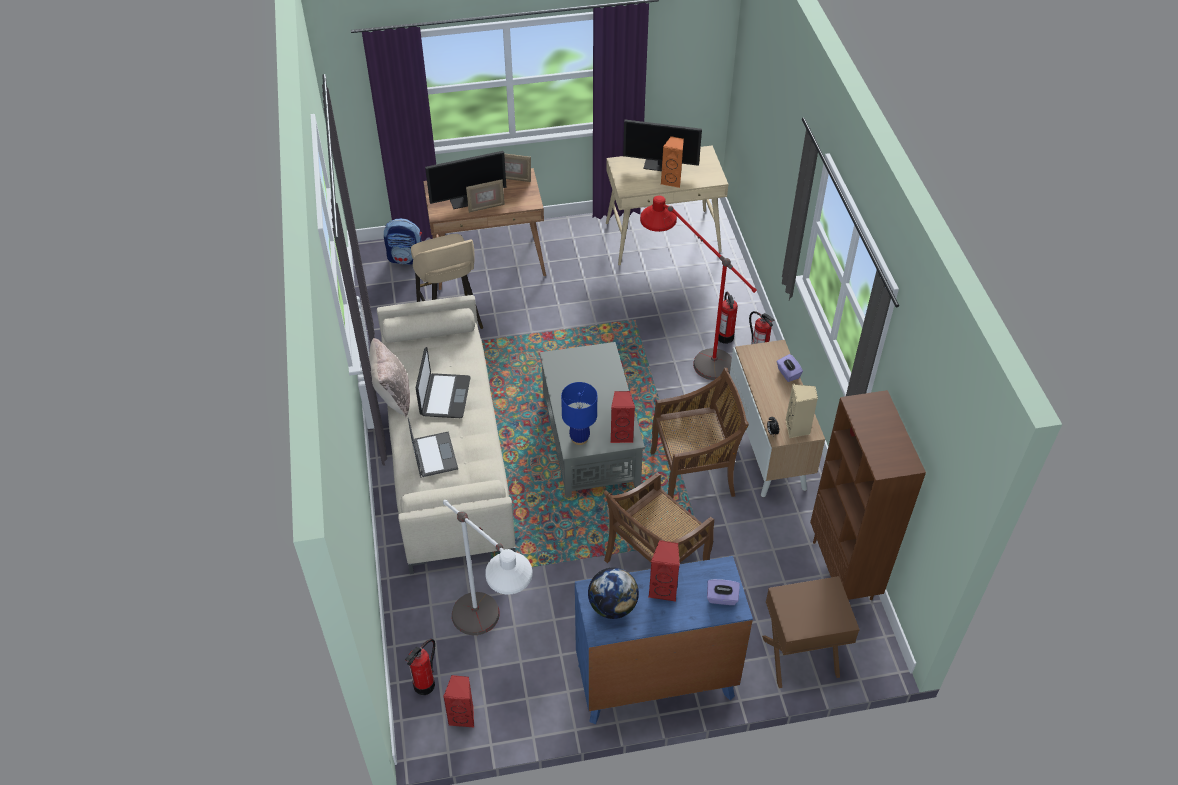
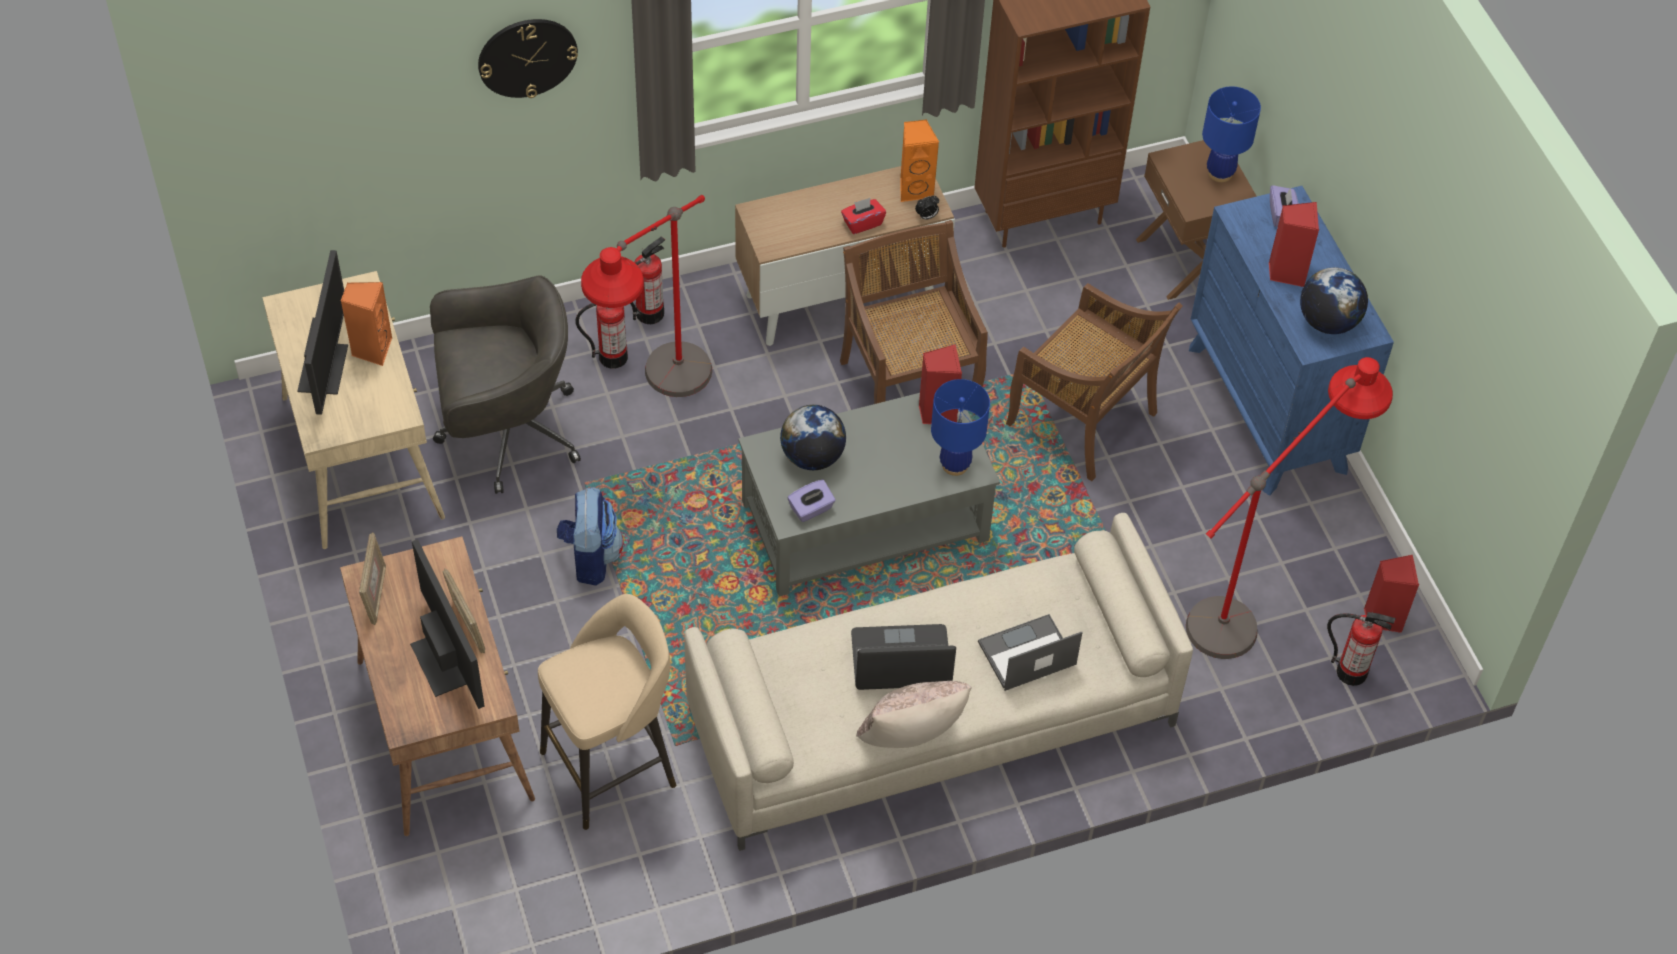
camera: 100 degrees left, 5 degrees up
backpack [384,218,422,265] -> backpack moved to [557,487,624,586]
white floor lamp [443,500,532,635] -> red floor lamp [1186,357,1393,659]
purple tissue box [776,354,803,382] -> purple tissue box moved to [788,479,836,522]
beige speaker [785,384,818,438] -> orange speaker [900,119,939,202]
none -> grey office chair [430,275,581,494]
none -> wall clock [478,19,578,98]
none -> globe [780,405,846,470]
none -> red tissue box [841,198,886,234]
none -> blue table lamp [1202,86,1261,182]

